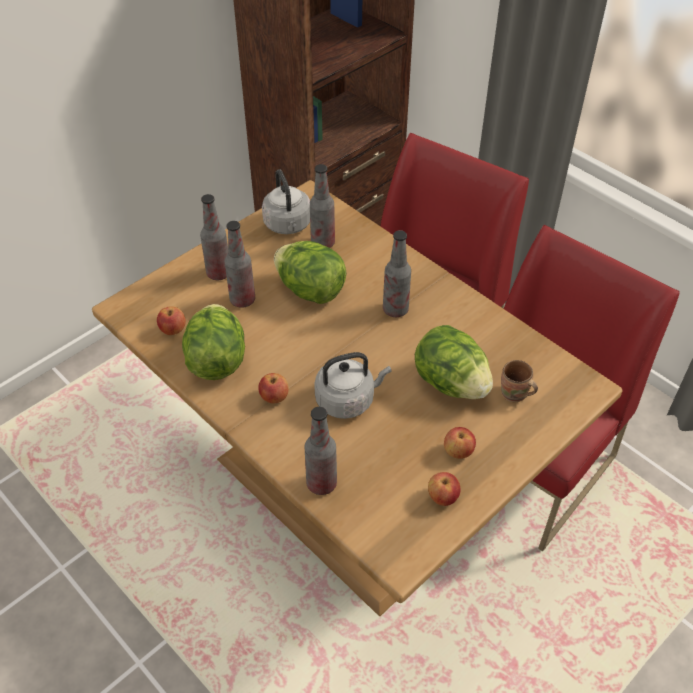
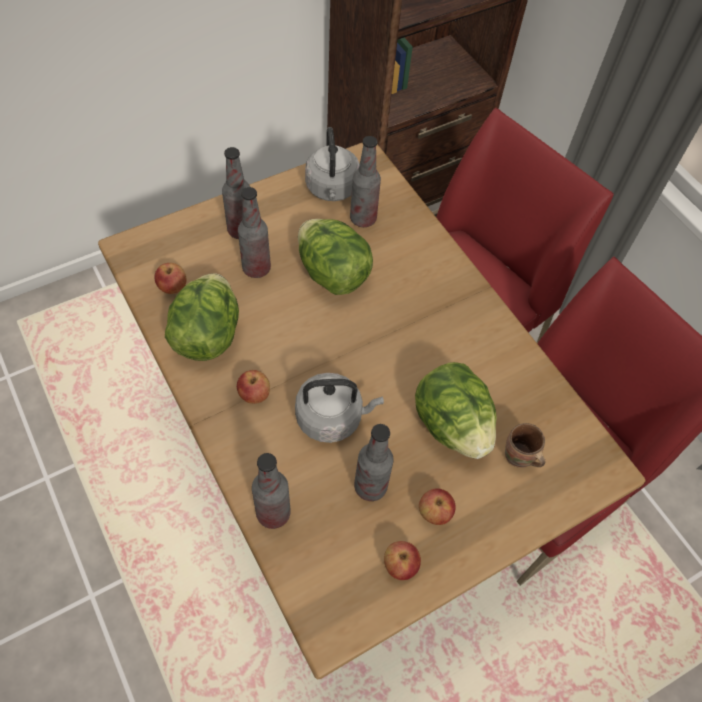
camera: 10 degrees right, 10 degrees up
bottle [383,230,411,317] -> bottle moved to [354,424,394,501]

